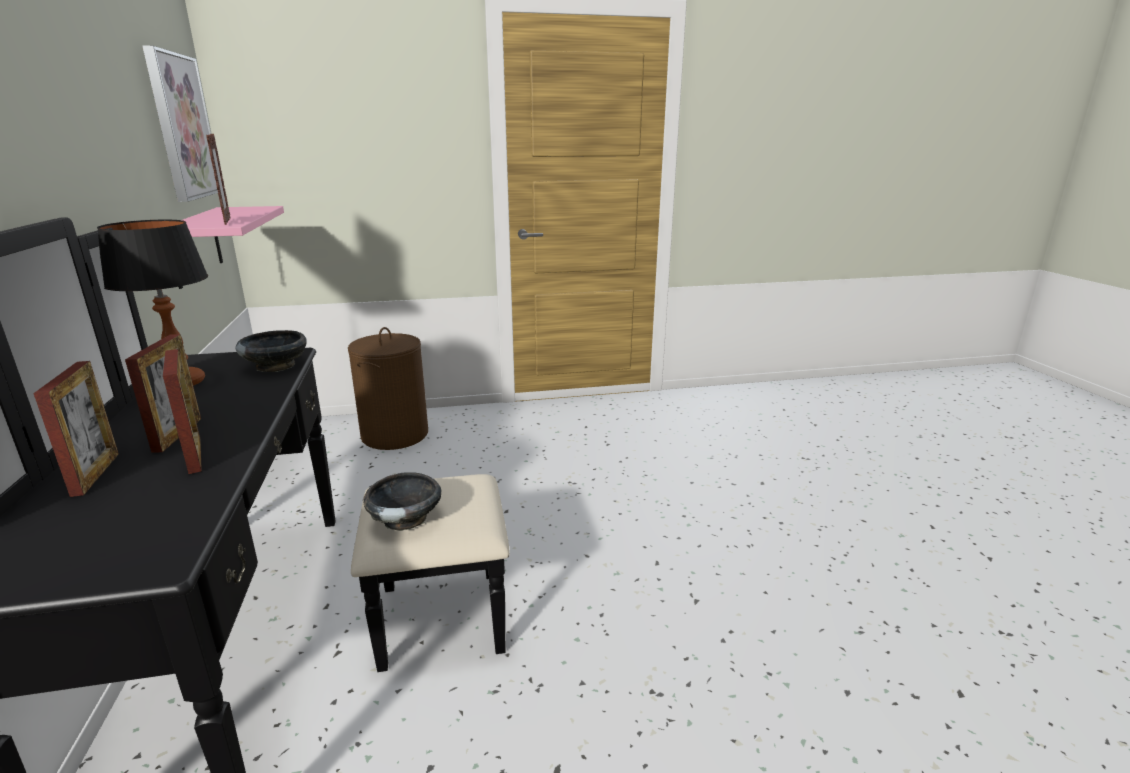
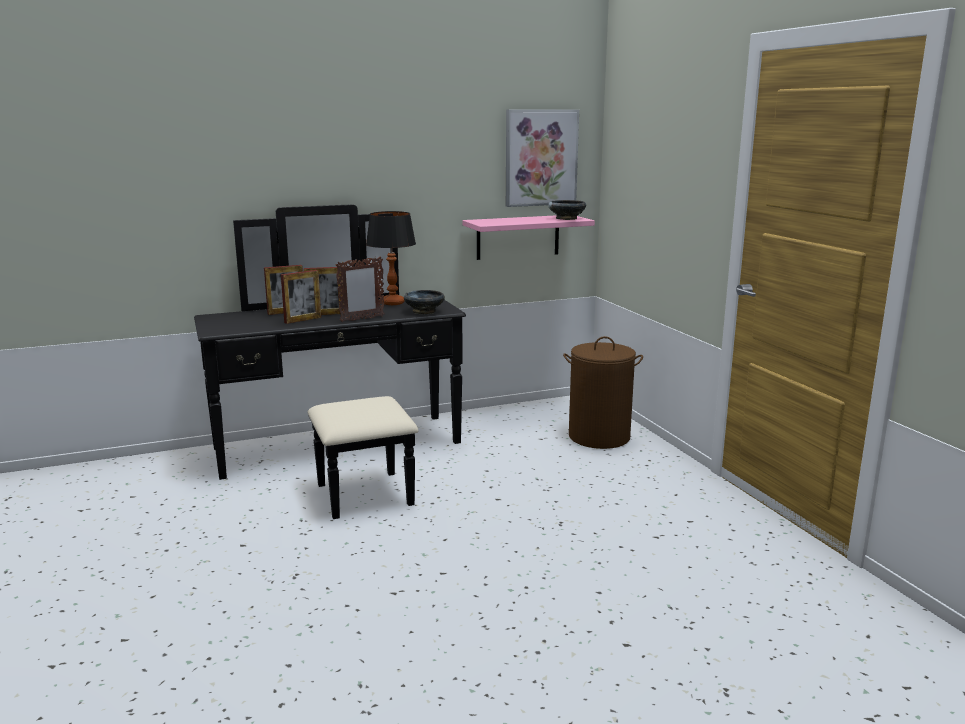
camera: 80 degrees right, 5 degrees down
picture frame [206,133,230,225] -> picture frame moved to [336,257,385,322]
black bowl [363,472,442,531] -> black bowl moved to [548,200,586,220]

